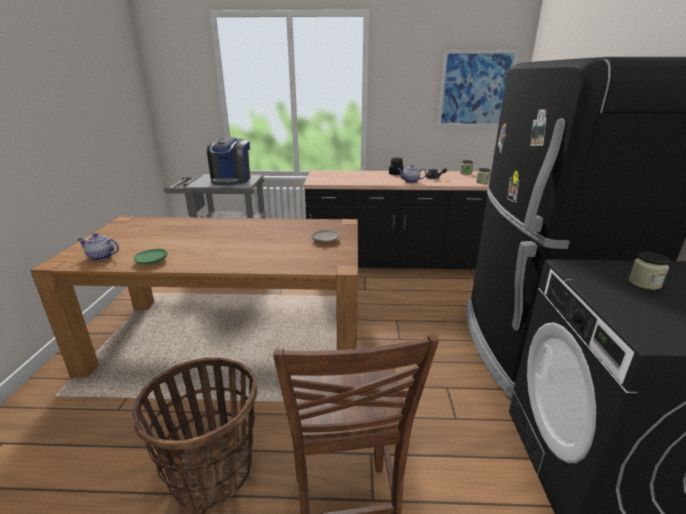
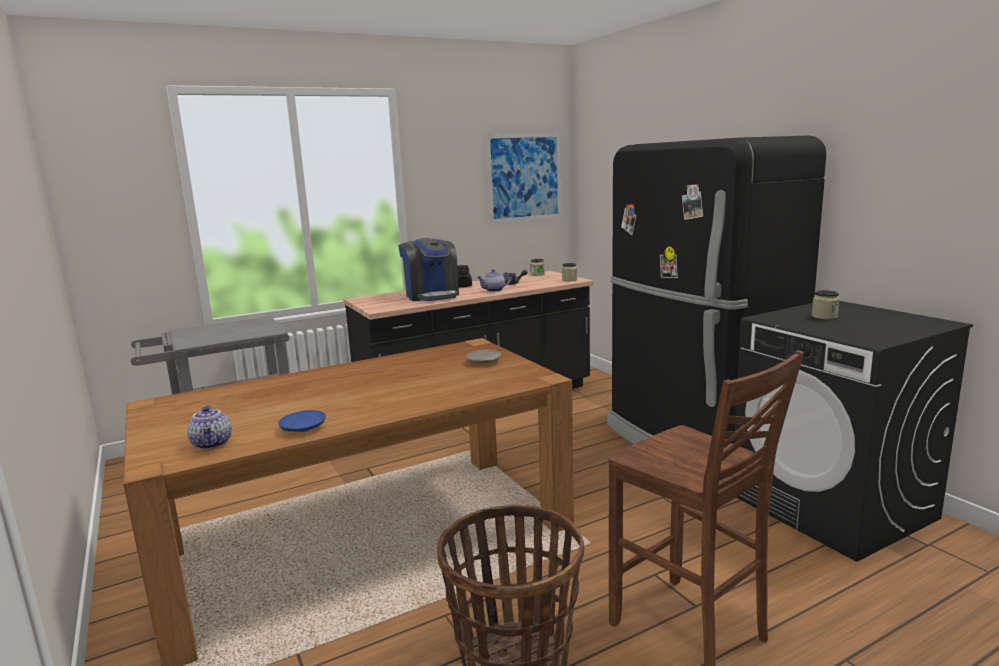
camera: 30 degrees left, 10 degrees down
teapot [77,233,119,261] -> teapot turned 90 degrees counterclockwise [187,405,232,450]
green plate [133,249,168,264] -> blue plate [278,410,326,432]
coffee machine [207,137,250,185] -> coffee machine moved to [398,238,459,301]

